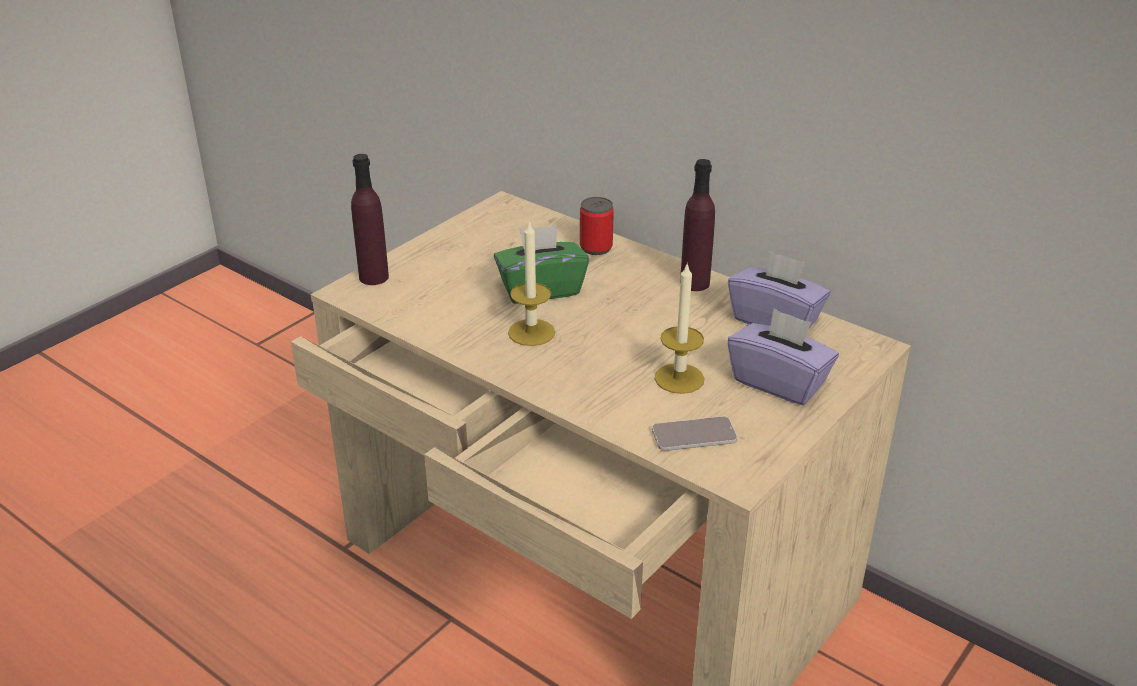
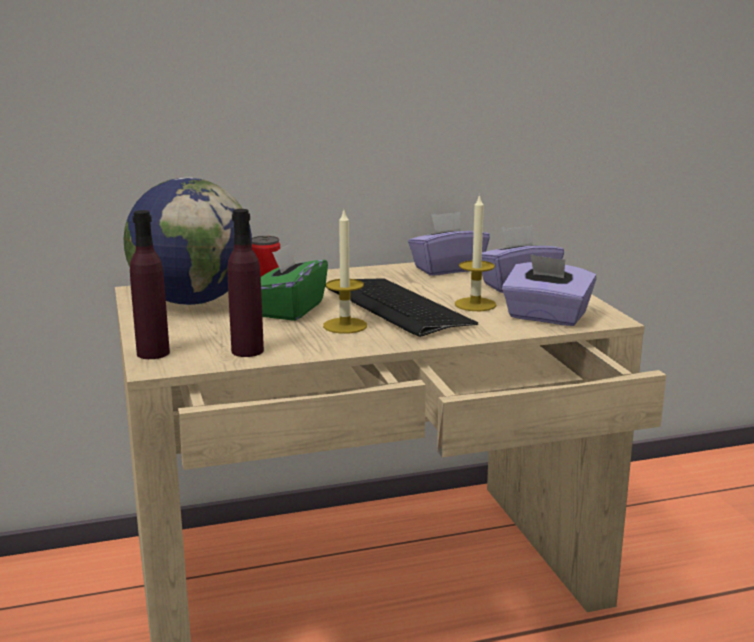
camera: 55 degrees left, 15 degrees down
phone [652,416,737,451] -> purple tissue box [502,254,596,326]
purple bottle [680,159,715,291] -> purple bottle moved to [227,209,264,357]
none -> globe [124,177,252,305]
none -> keyboard [325,278,478,337]

